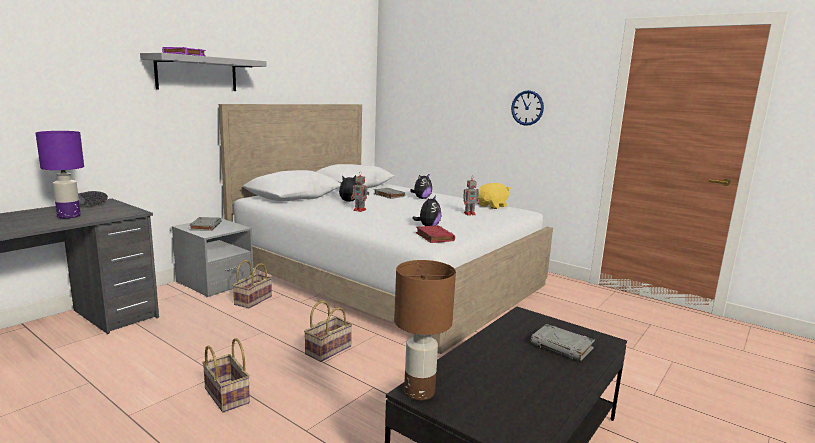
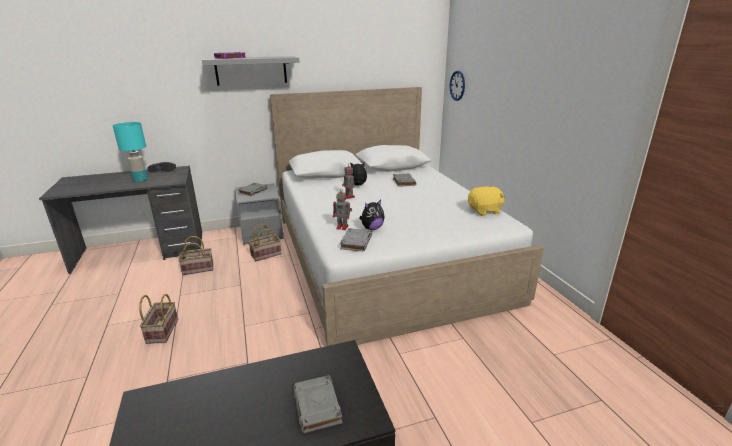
camera: 35 degrees right, 10 degrees up
purple table lamp [36,131,84,218] -> turquoise table lamp [113,122,148,182]
basket [304,301,352,362] -> basket moved to [178,236,213,275]
brown table lamp [394,260,456,401] -> none
plush toy [410,173,432,199] -> none
red book [416,225,455,243] -> grey book [340,228,372,251]
toy robot [463,178,479,216] -> toy robot moved to [333,188,352,230]
wall clock [511,90,544,126] -> wall clock moved to [450,71,465,101]

